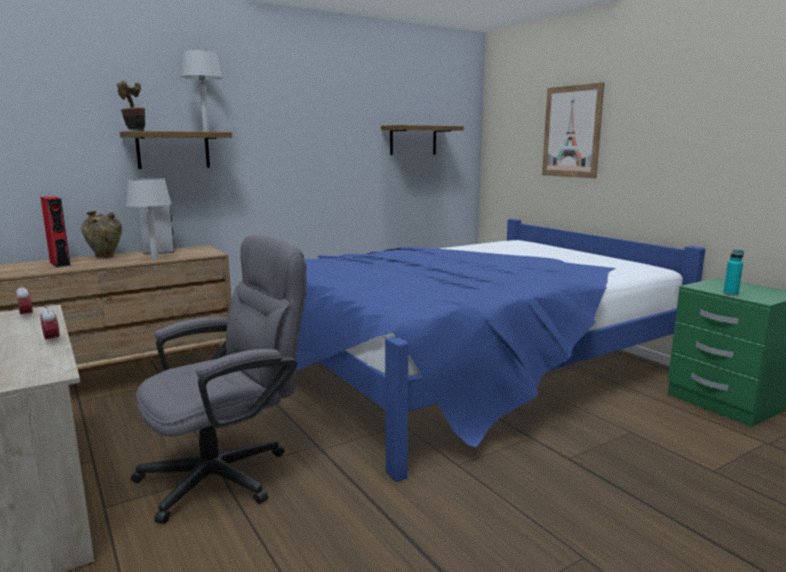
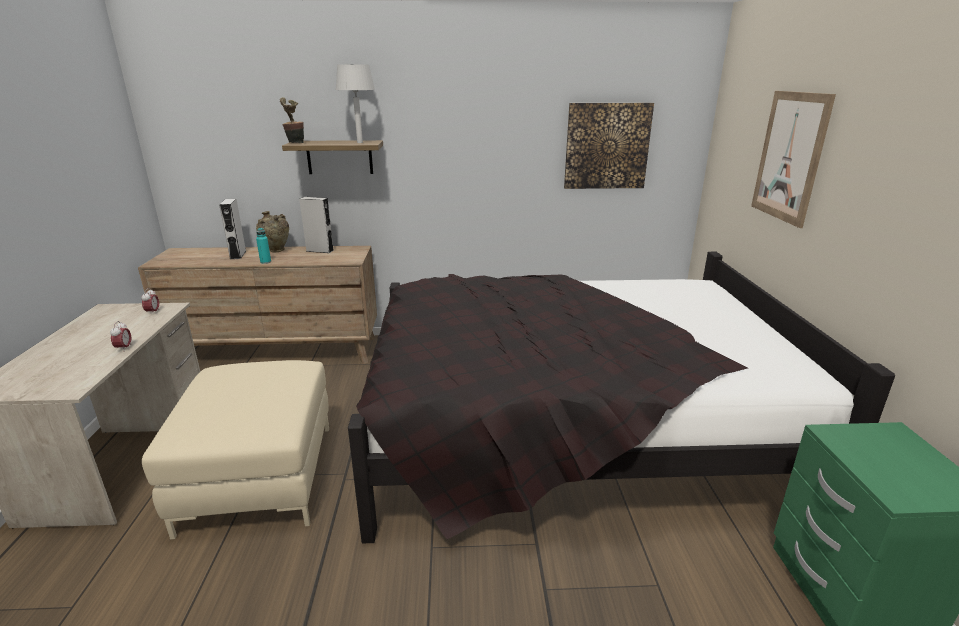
camera: 30 degrees right, 10 degrees up
red speaker [40,196,71,267] -> grey speaker [219,198,246,259]
grey table lamp [126,178,172,260] -> none
grey office chair [131,234,306,524] -> beige ottoman [142,360,329,540]
blue bed [296,219,705,482] -> black bed [348,252,895,544]
shelf [381,125,464,155] -> picture [564,103,654,189]
turquoise bottle [723,250,744,295] -> turquoise bottle moved to [256,228,271,264]

